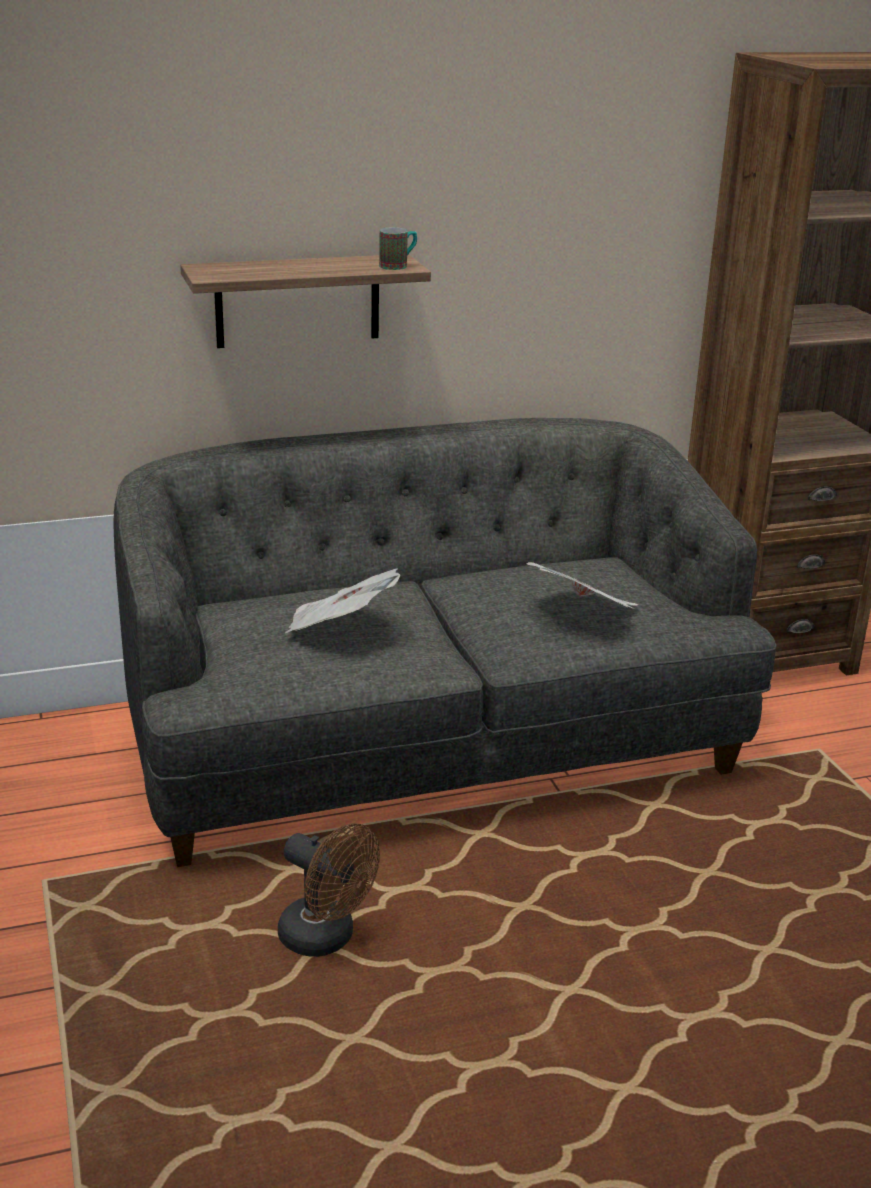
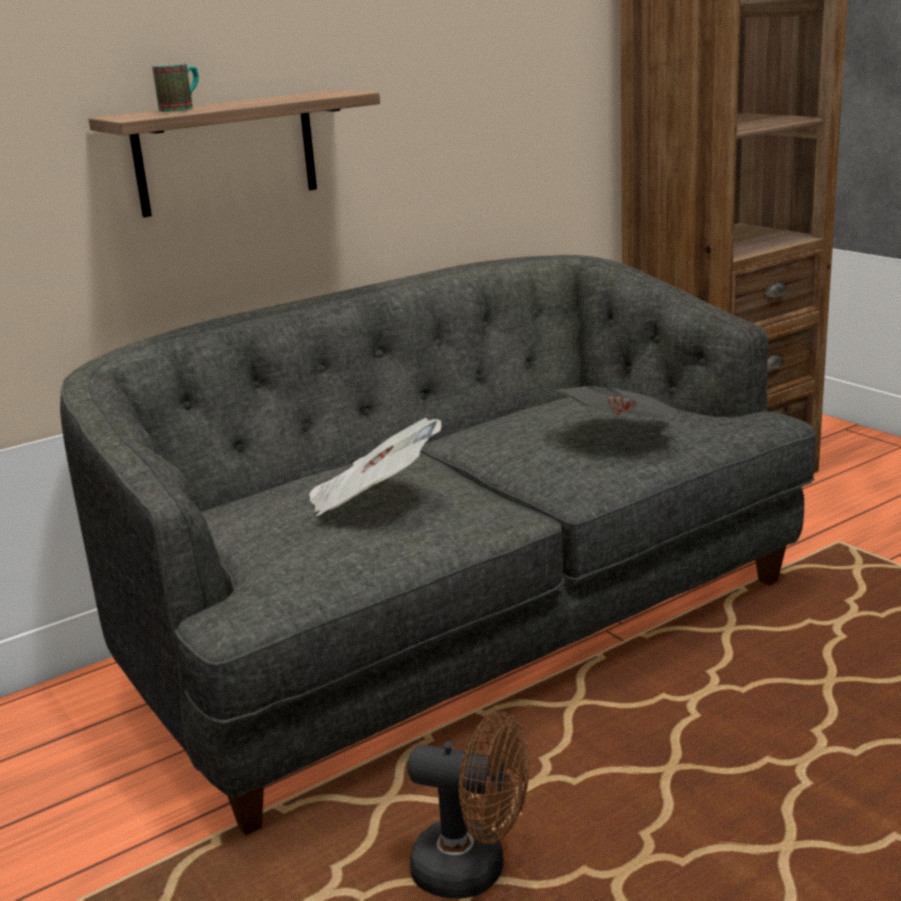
camera: 15 degrees left, 5 degrees down
mug [379,227,417,270] -> mug moved to [152,63,199,112]

